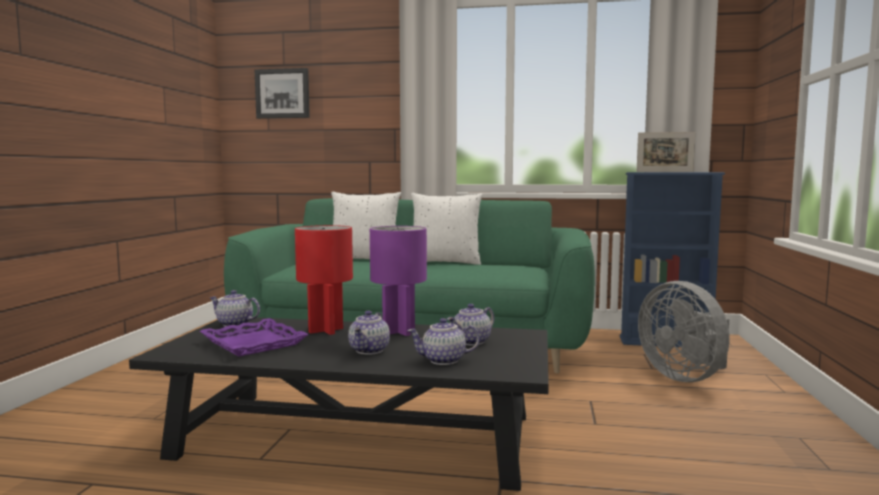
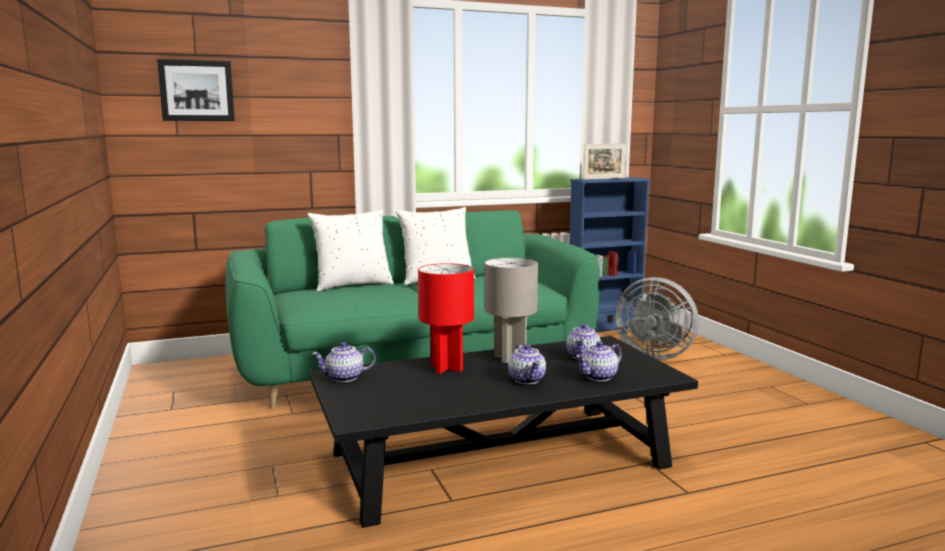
camera: 30 degrees left, 5 degrees up
purple tray [200,318,309,357] -> none
purple table lamp [370,226,427,336] -> grey table lamp [484,258,538,363]

